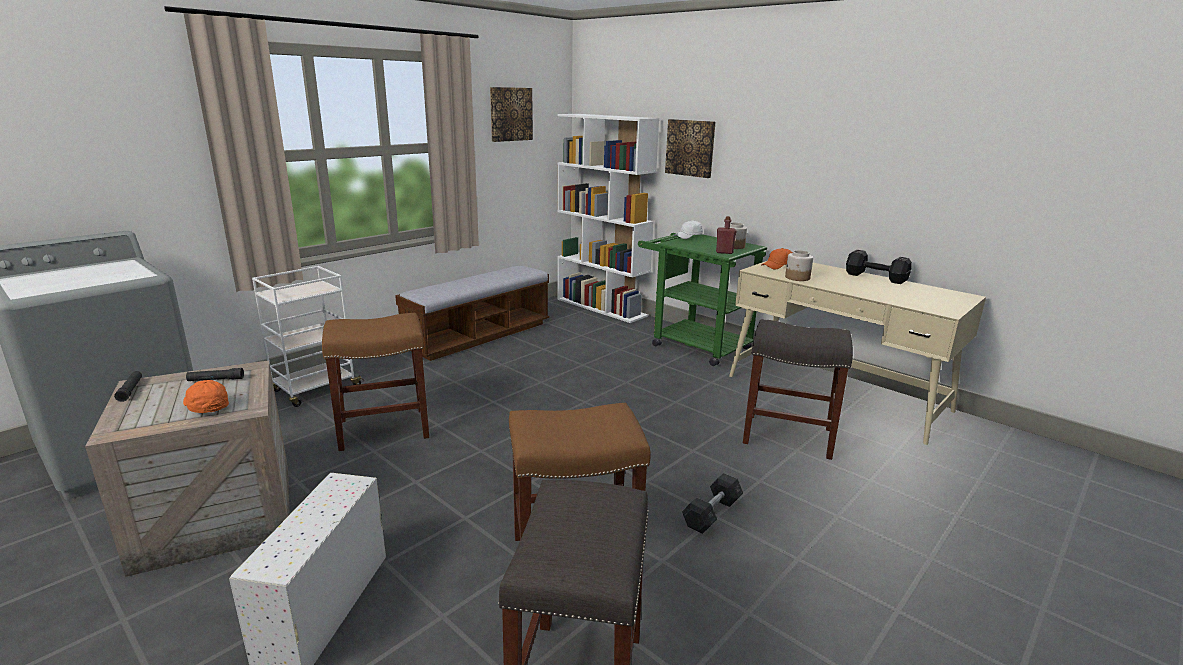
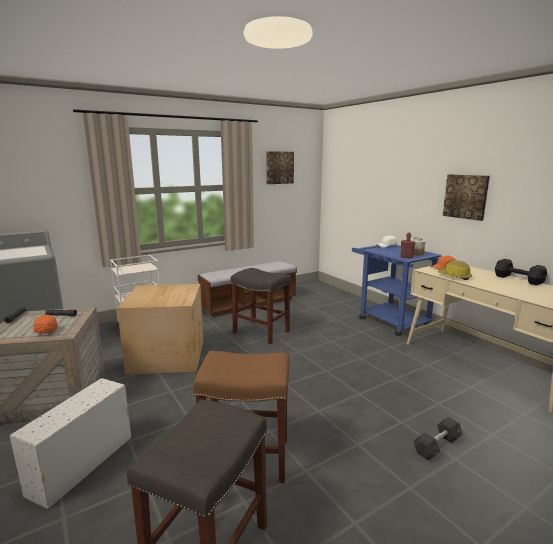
camera: 15 degrees right, 5 degrees down
brown stool [322,313,429,451] -> cardboard box [117,284,204,374]
white bookcase [557,114,659,323] -> none
green cart [638,233,767,366] -> blue cart [352,245,441,336]
picture [665,119,716,178] -> picture moved to [443,174,490,221]
grey dumbbell [682,473,743,534] -> grey dumbbell moved to [413,417,463,460]
grey stool [743,319,853,460] -> grey stool moved to [231,268,291,344]
jar [785,250,813,281] -> hard hat [438,260,472,280]

